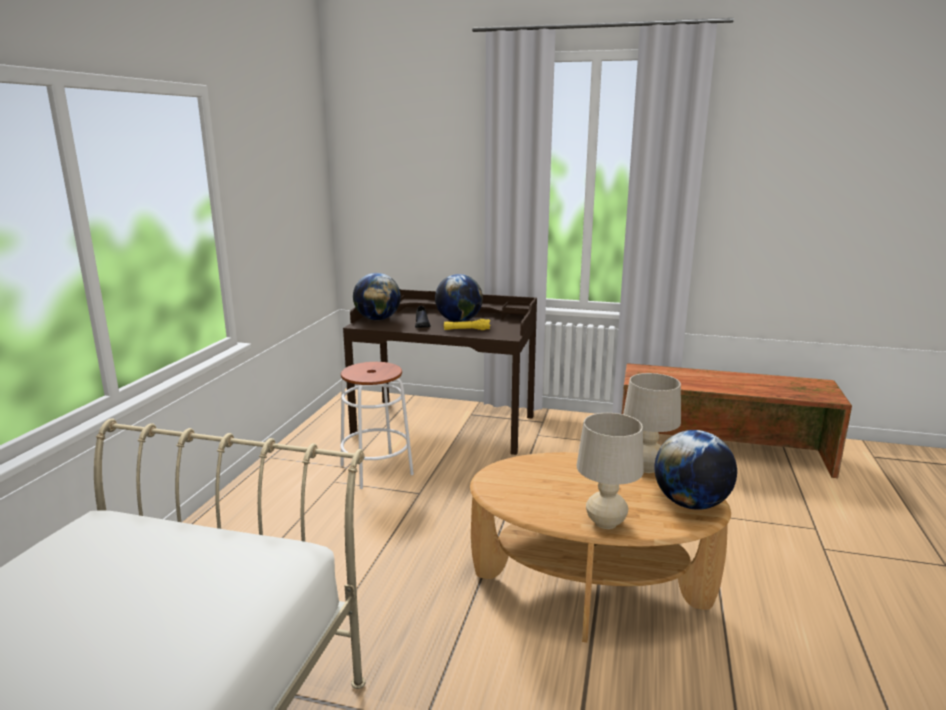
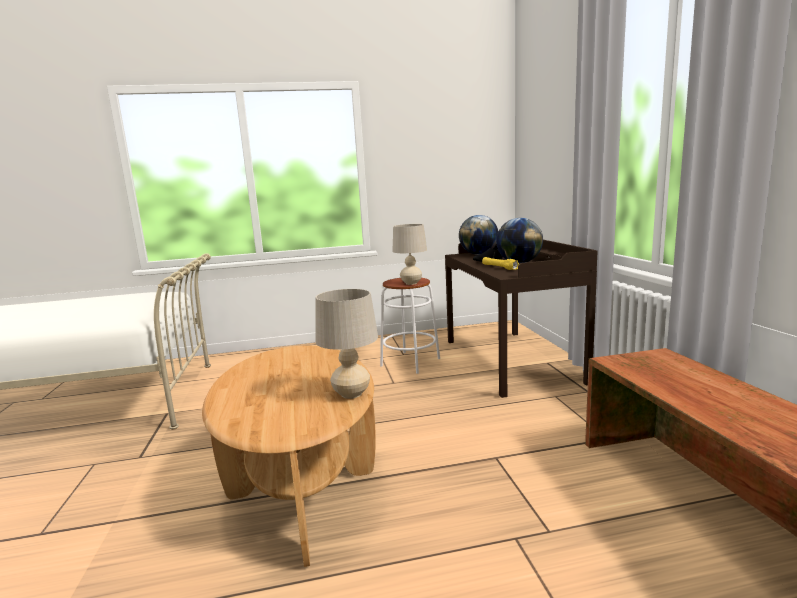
camera: 65 degrees right, 5 degrees down
beige table lamp [576,413,644,529] -> beige table lamp moved to [392,224,427,285]
globe [654,430,737,510] -> none

